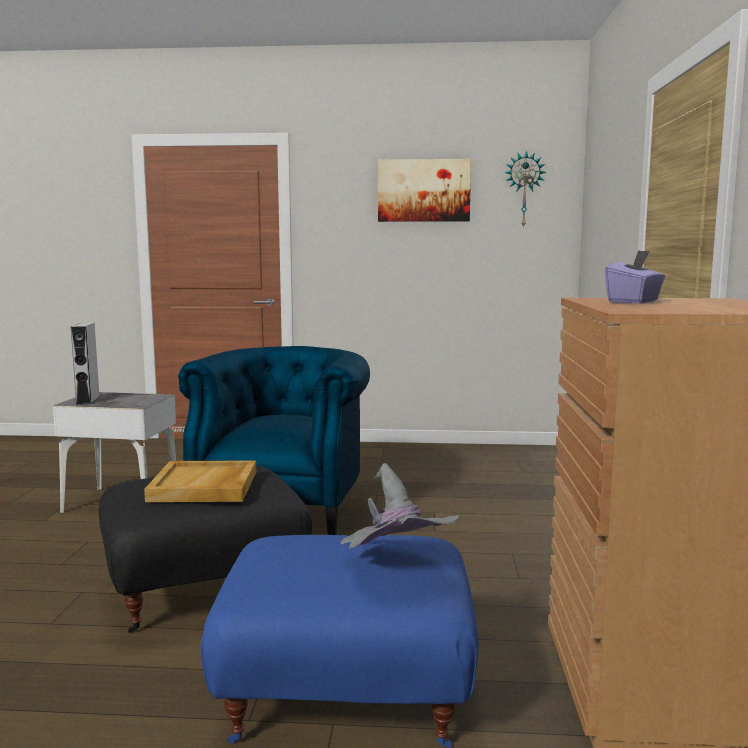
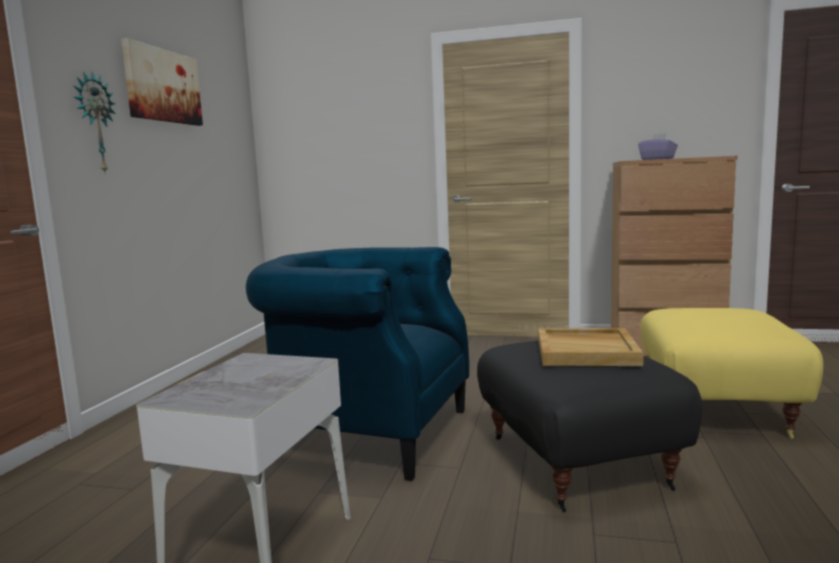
camera: 80 degrees left, 0 degrees up
grey speaker [71,323,100,404] -> none
blue ottoman [200,535,479,748] -> yellow ottoman [640,308,823,439]
grey hat [340,463,460,549] -> none
wall clock [504,150,546,228] -> wall clock moved to [74,72,116,175]

